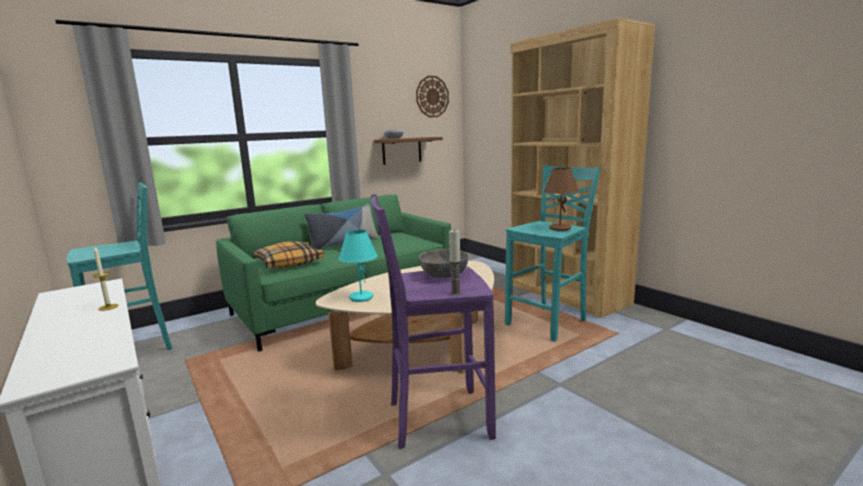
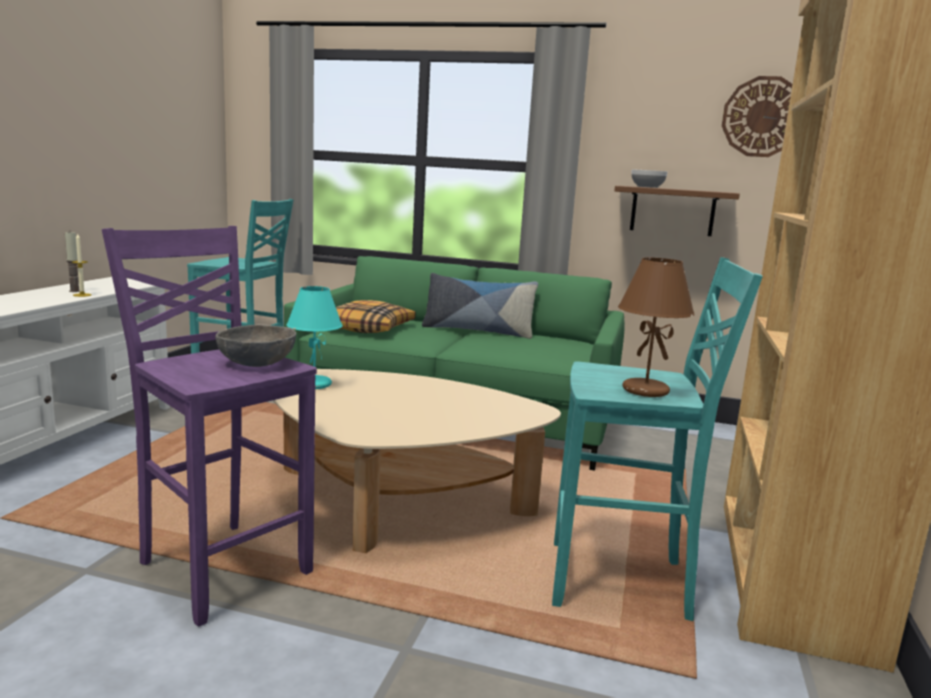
camera: 50 degrees right, 0 degrees up
candle [449,229,461,295] -> candle moved to [65,230,80,292]

